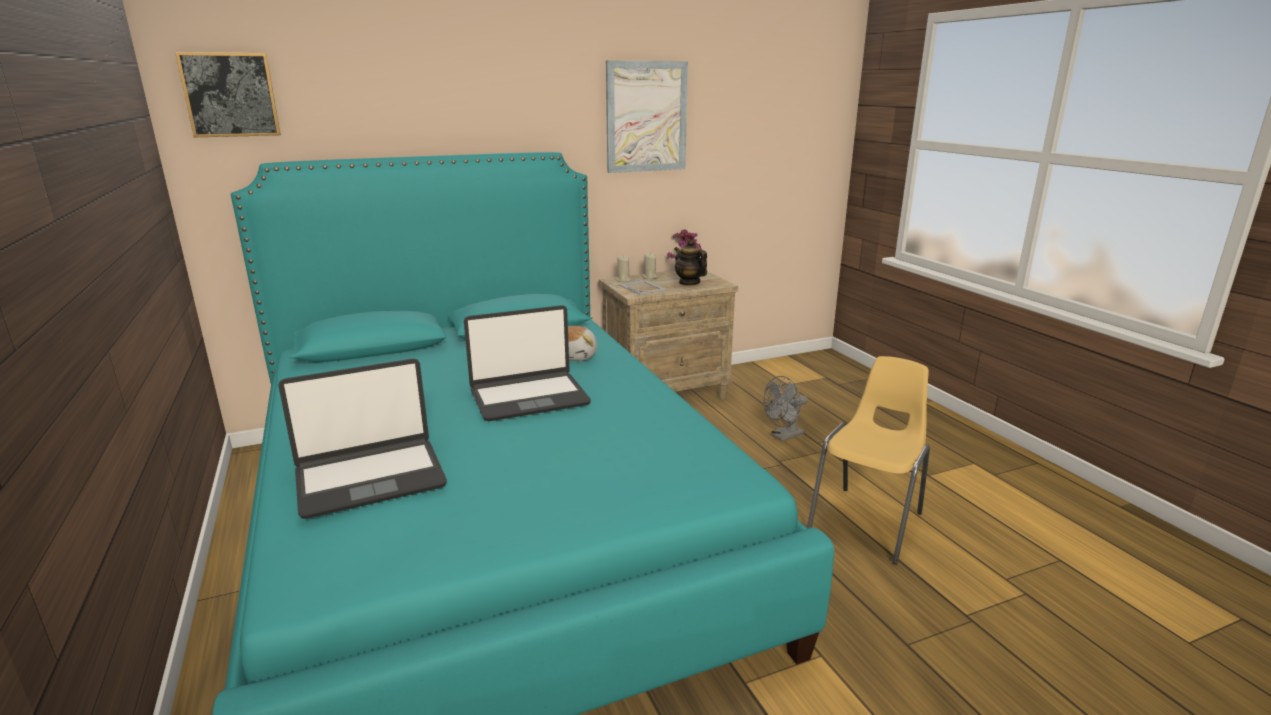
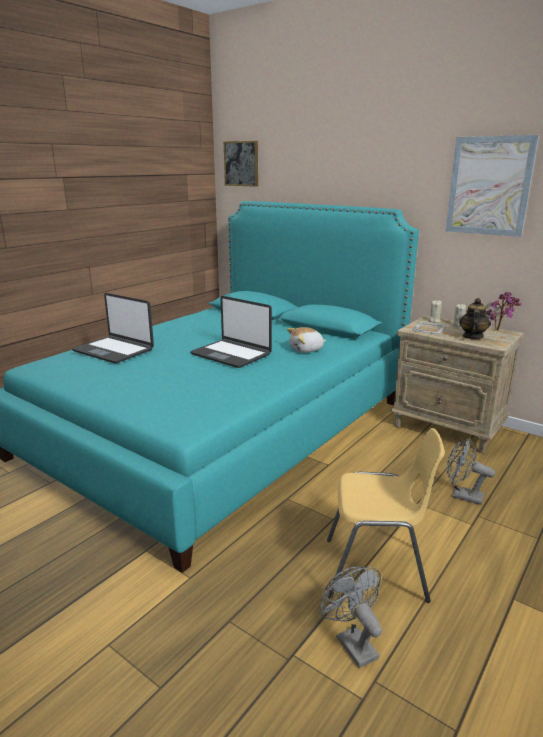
camera: 60 degrees right, 0 degrees up
none -> grey fan [320,567,382,668]

